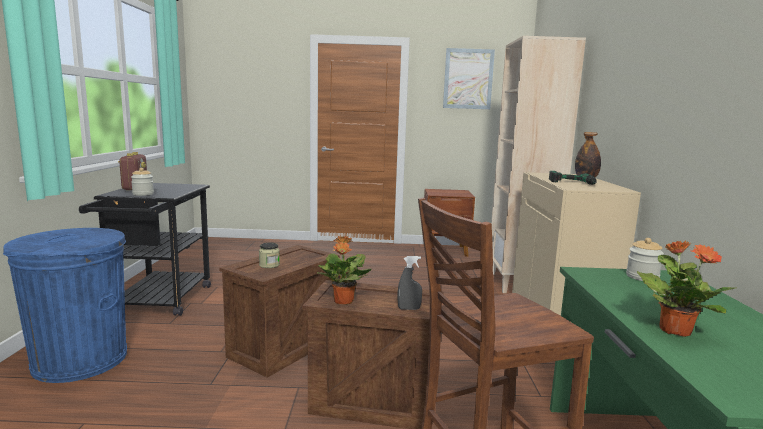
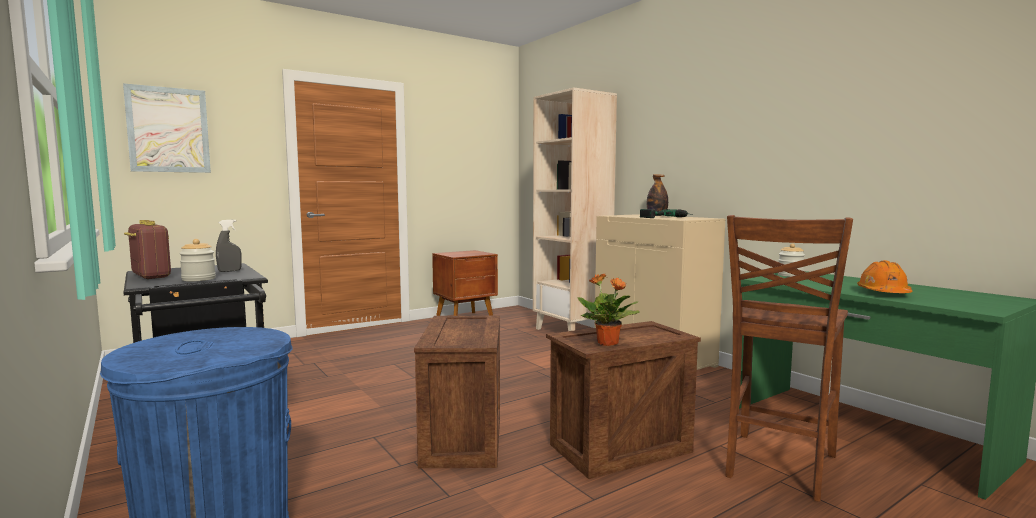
camera: 35 degrees left, 5 degrees down
jar [259,243,280,268] -> none
grey spray bottle [398,256,422,310] -> grey spray bottle moved to [216,220,242,272]
picture [443,48,495,109] -> picture moved to [123,83,211,173]
potted plant [637,240,735,337] -> orange hard hat [857,260,913,293]

